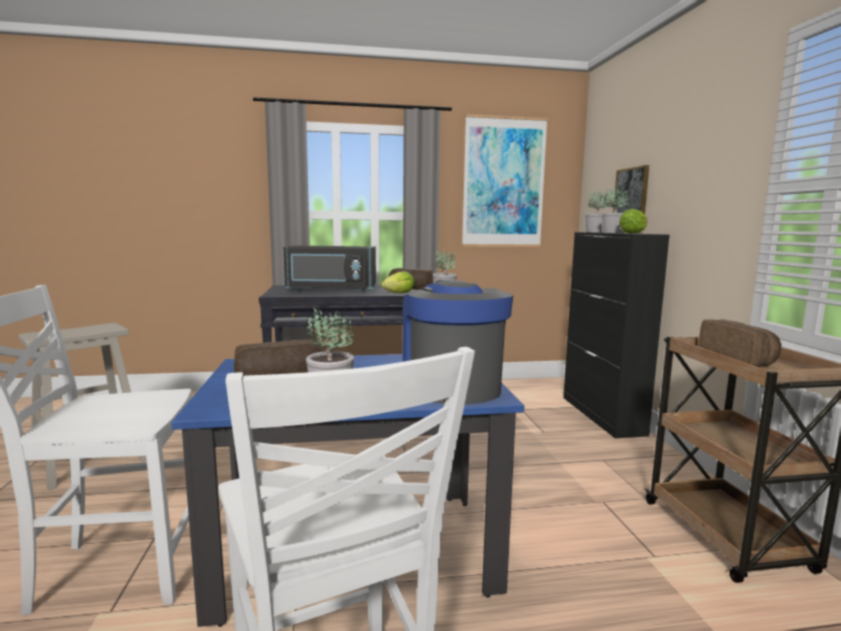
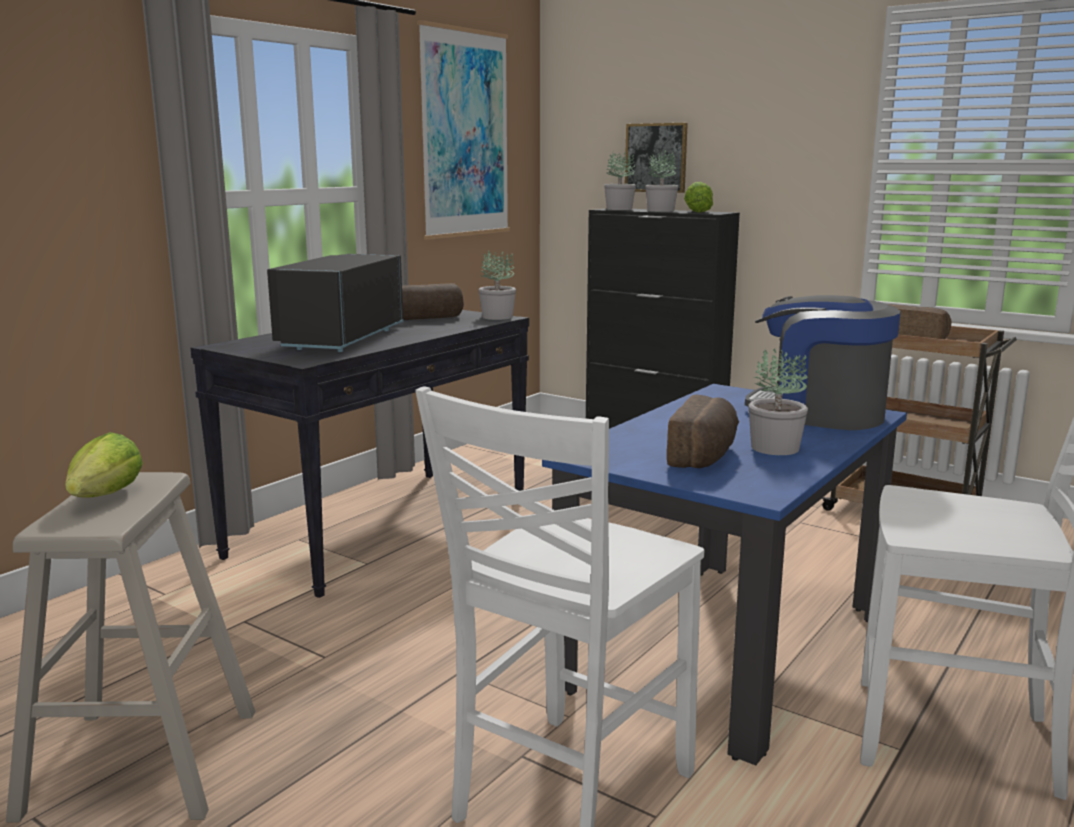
camera: 45 degrees left, 5 degrees up
black microwave [284,246,376,292] -> black microwave turned 150 degrees clockwise [267,254,403,352]
lettuce [381,271,414,293] -> lettuce moved to [65,432,143,498]

